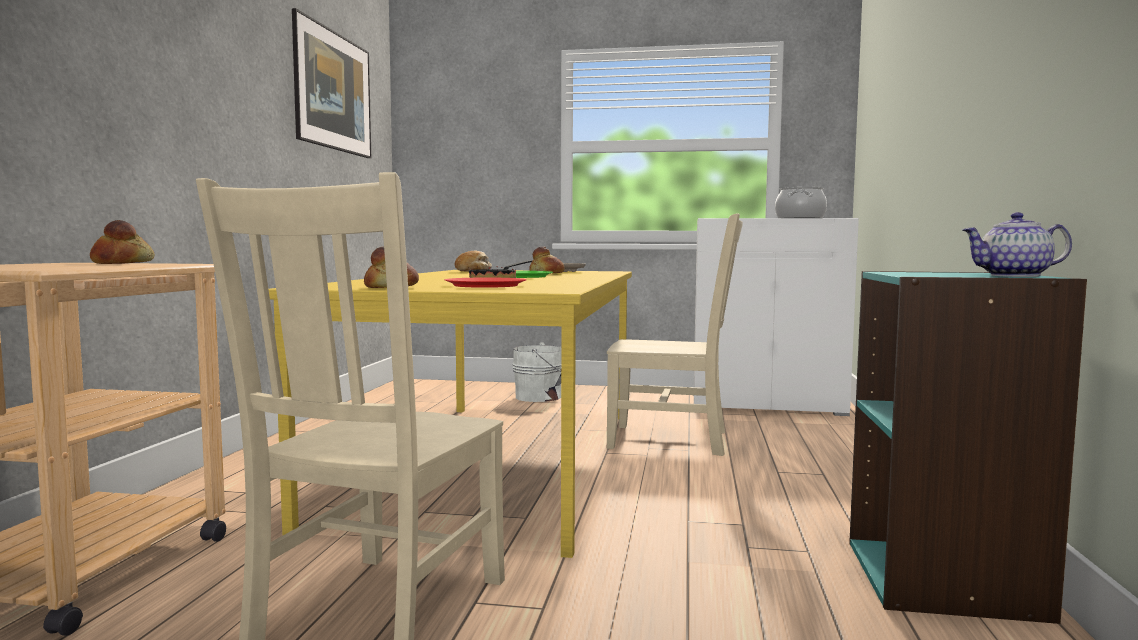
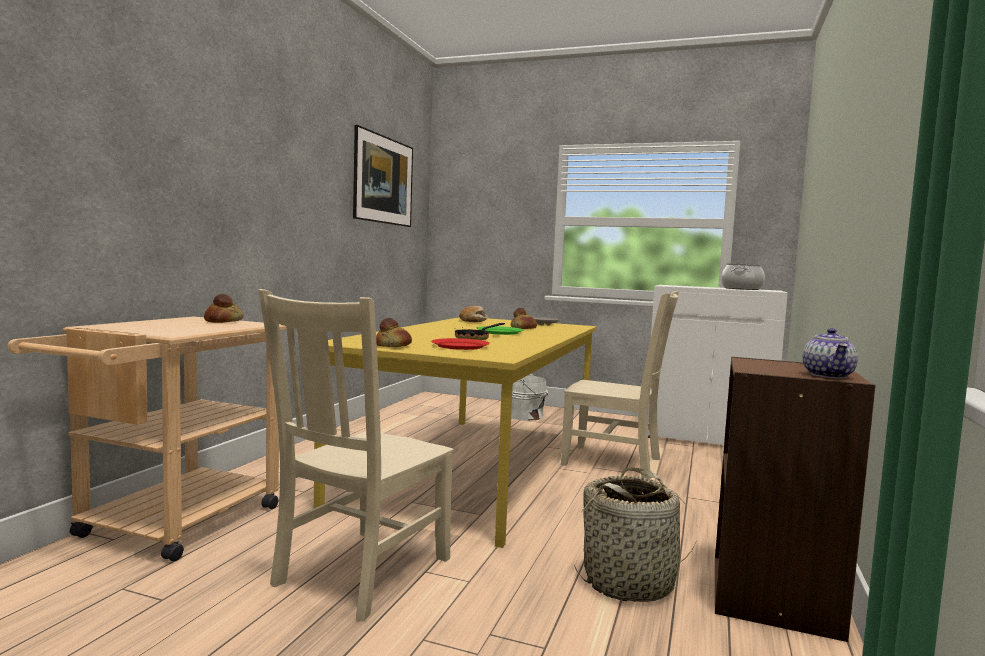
camera: 10 degrees right, 0 degrees up
turquoise bookcase [849,271,1087,624] -> brown bookcase [715,357,876,642]
teapot [962,212,1072,277] -> teapot turned 90 degrees counterclockwise [803,328,858,378]
none -> basket [574,467,697,602]

